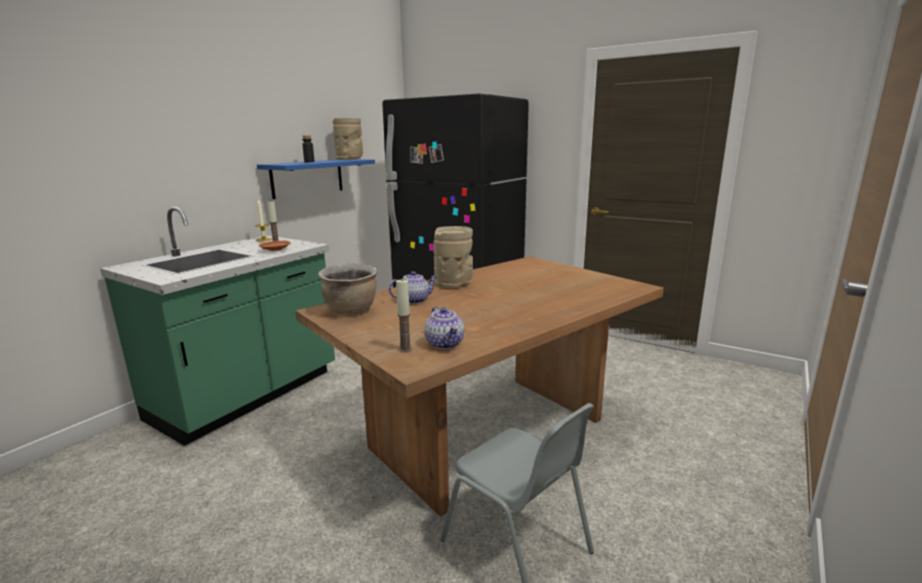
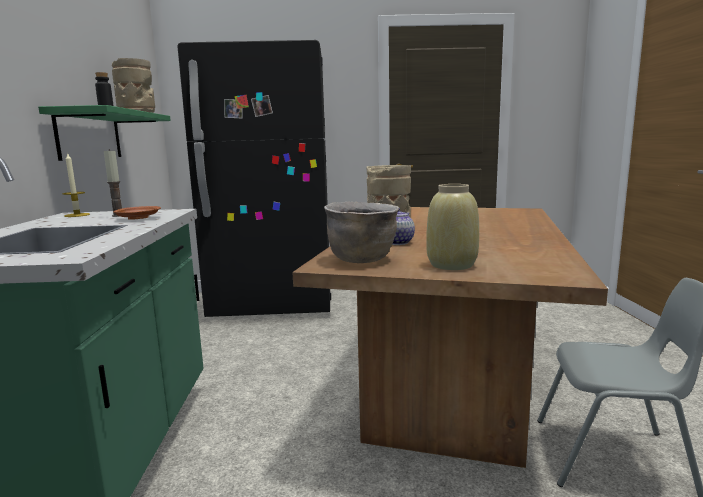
camera: 35 degrees left, 5 degrees down
blue shelf [257,159,375,199] -> green shelf [38,105,171,161]
candle [396,279,412,352] -> none
teapot [424,307,464,349] -> none
none -> beige vase [426,184,479,270]

